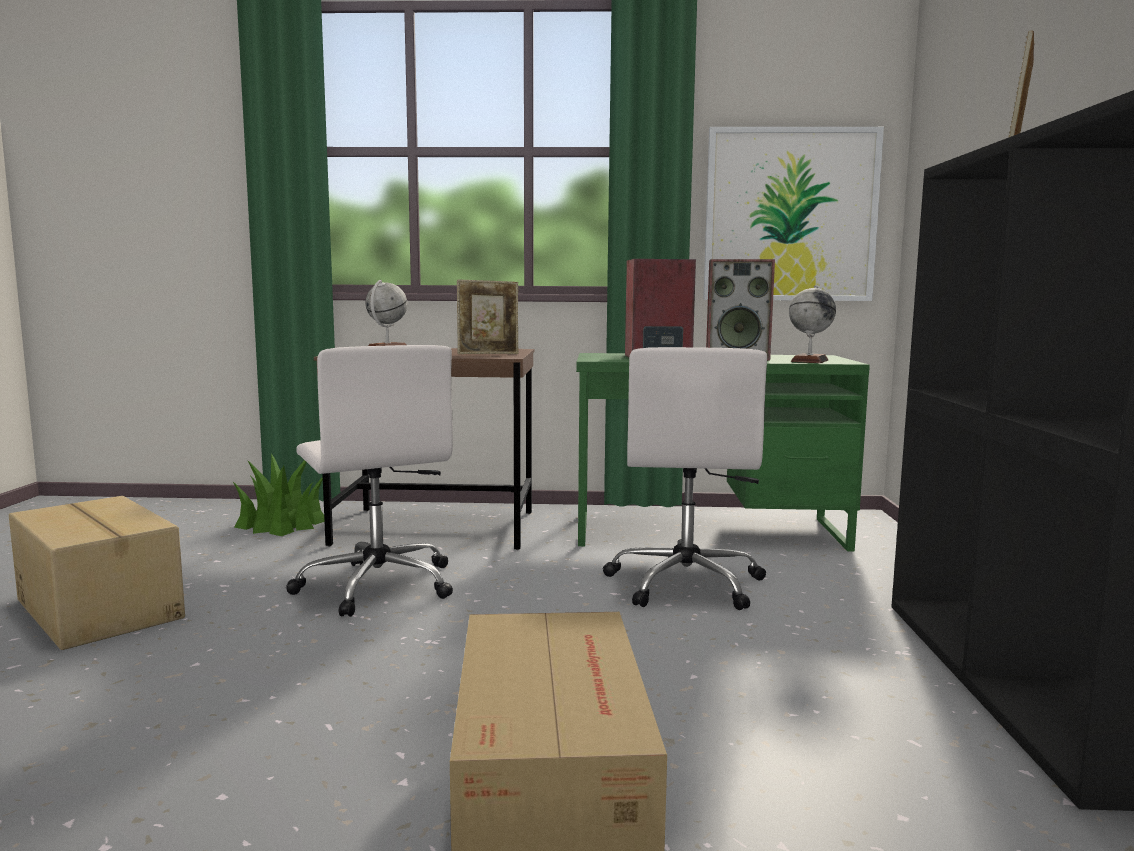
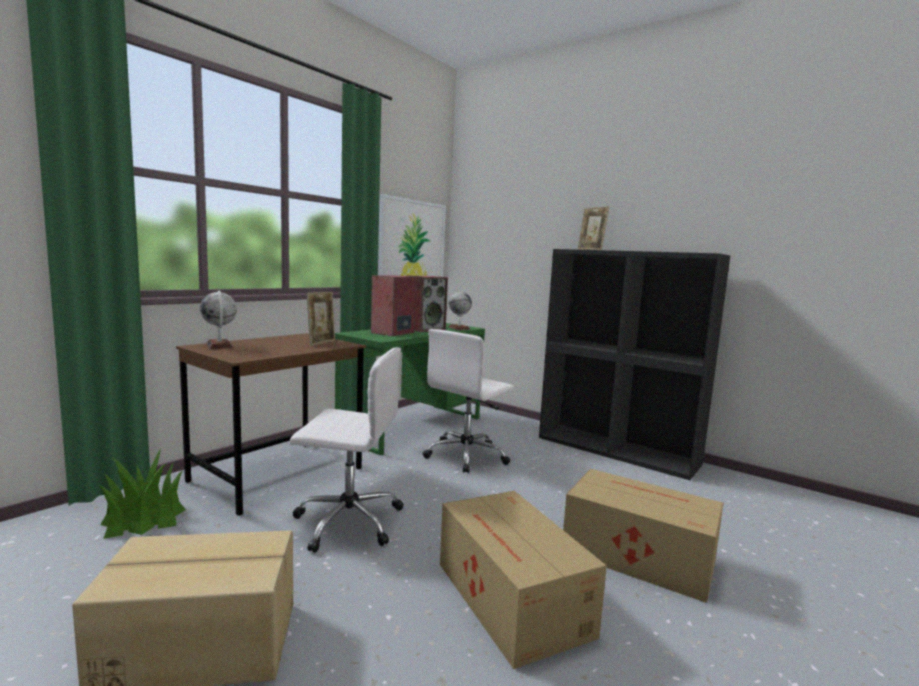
camera: 55 degrees left, 0 degrees up
white office chair [603,347,767,610] -> white office chair turned 90 degrees clockwise [423,329,514,473]
none -> cardboard box [440,491,607,669]

